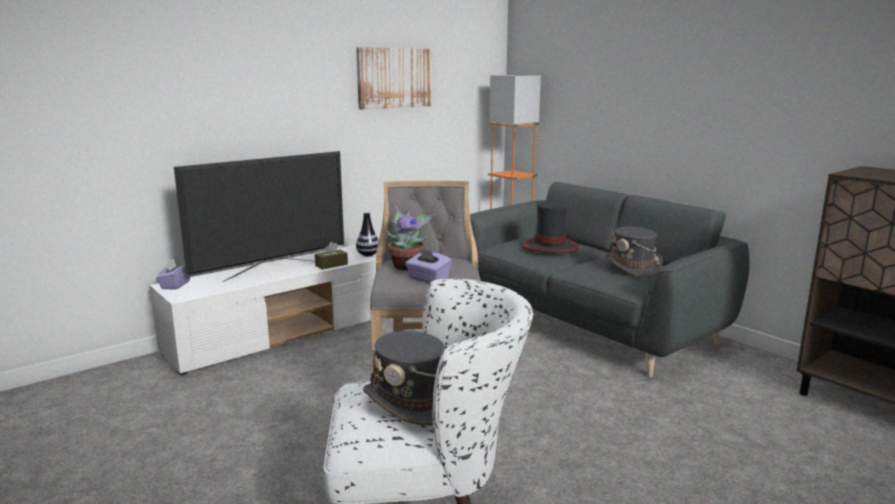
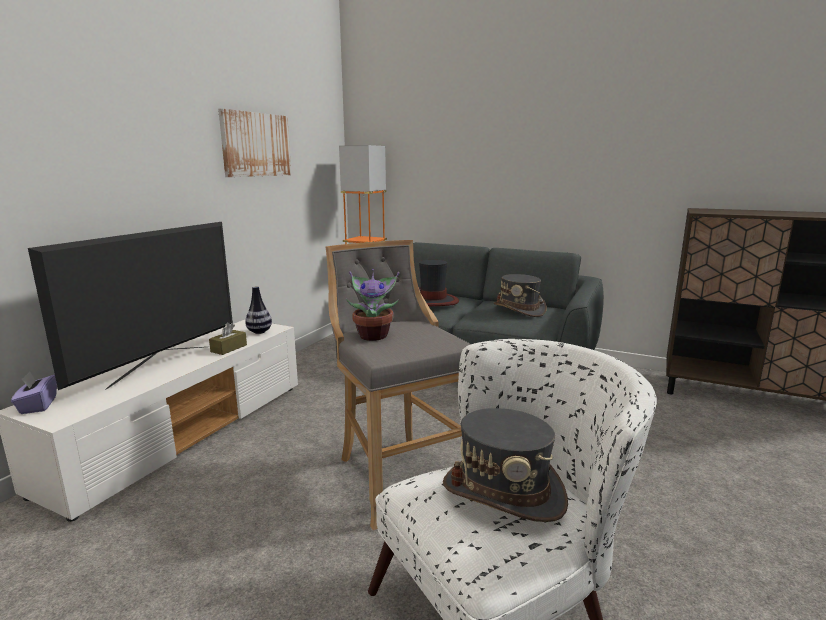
camera: 25 degrees left, 0 degrees up
purple tissue box [405,248,452,283] -> none

